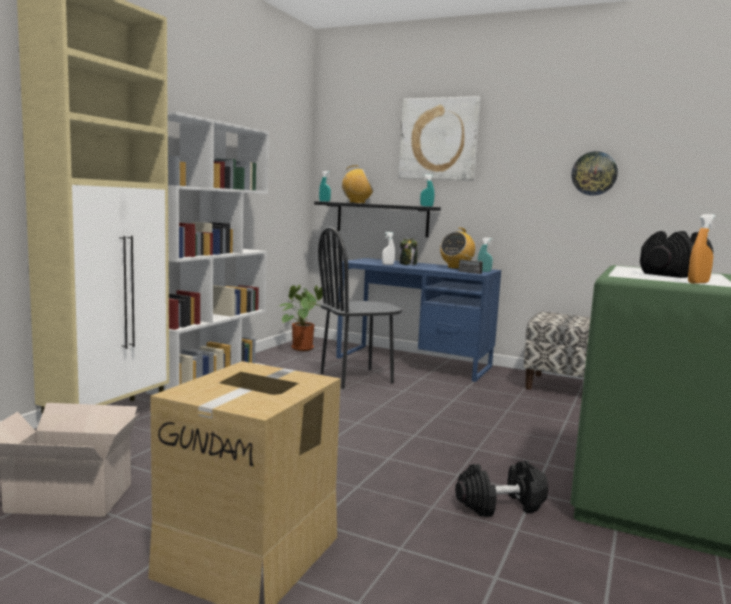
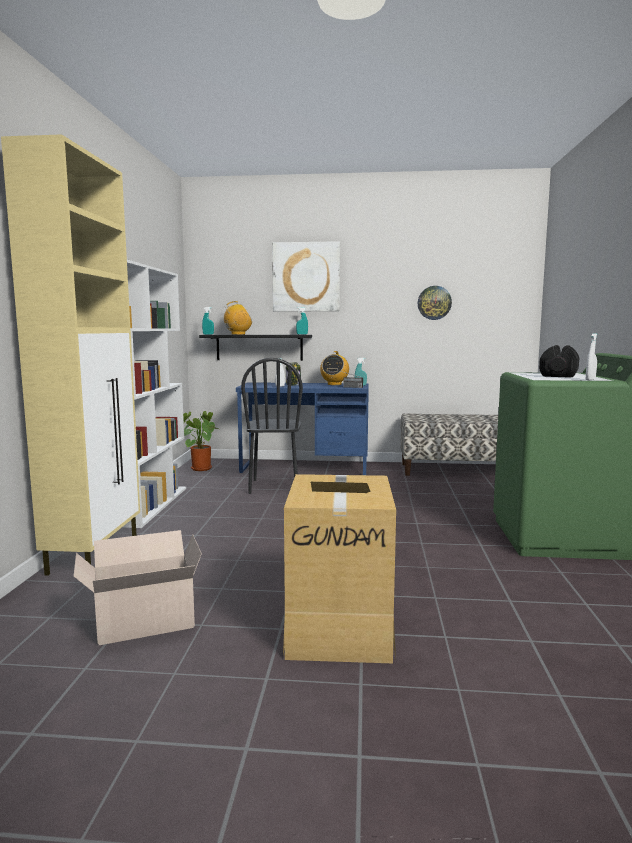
camera: 20 degrees left, 0 degrees up
black chair [318,227,402,389] -> black chair turned 45 degrees counterclockwise [241,358,303,494]
black dumbbell [455,461,549,517] -> none
orange spray bottle [688,214,716,284] -> white spray bottle [586,333,597,380]

